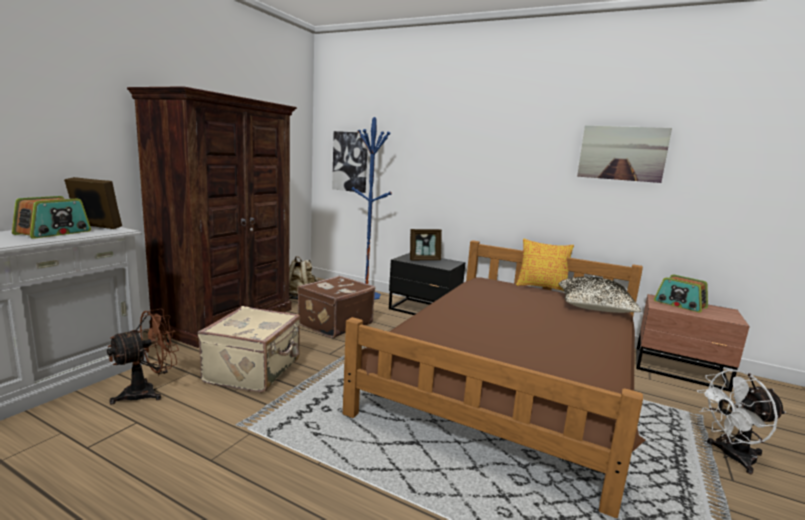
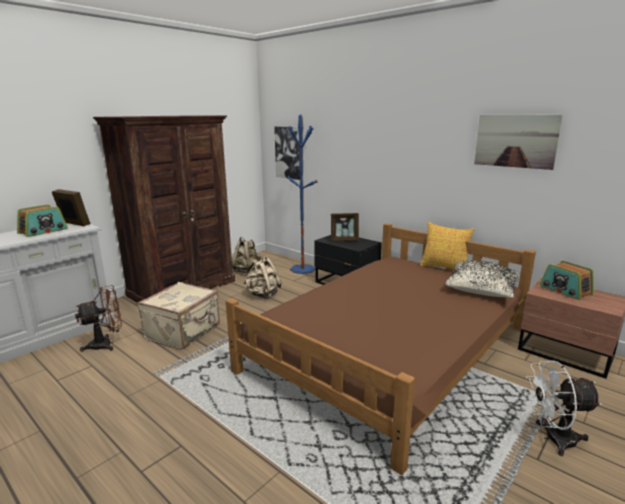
camera: 15 degrees right, 5 degrees up
brown suitcase [297,276,375,338] -> beige backpack [244,256,282,299]

